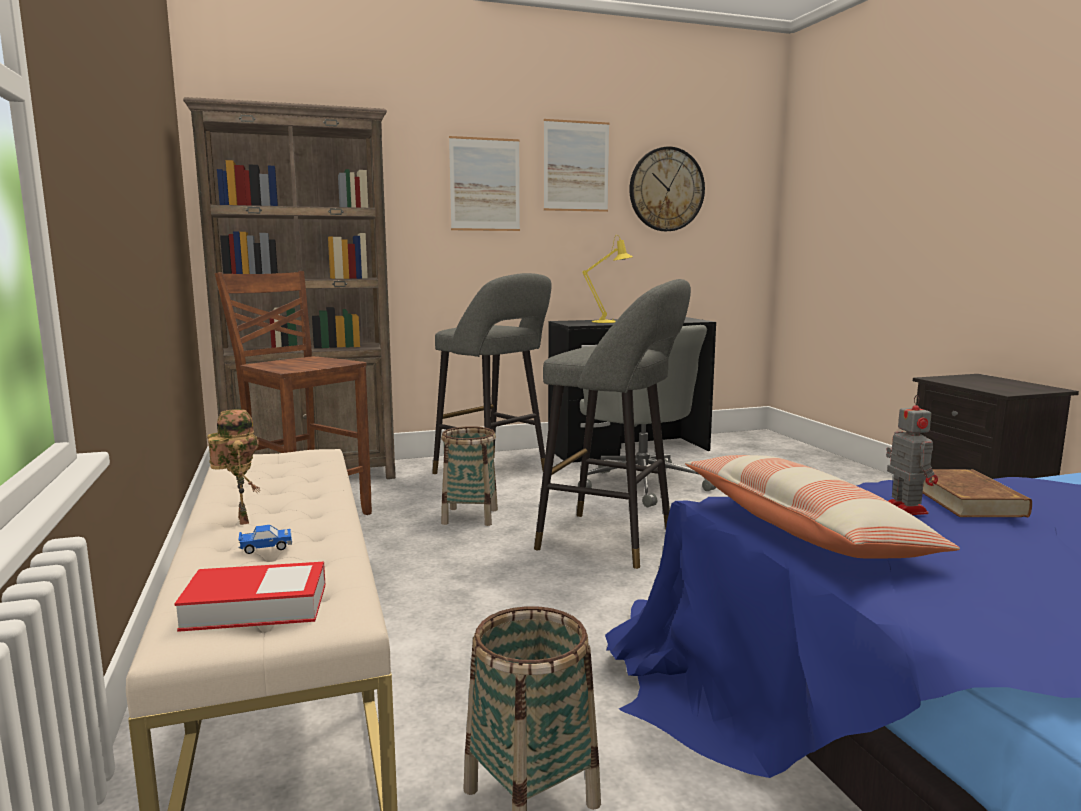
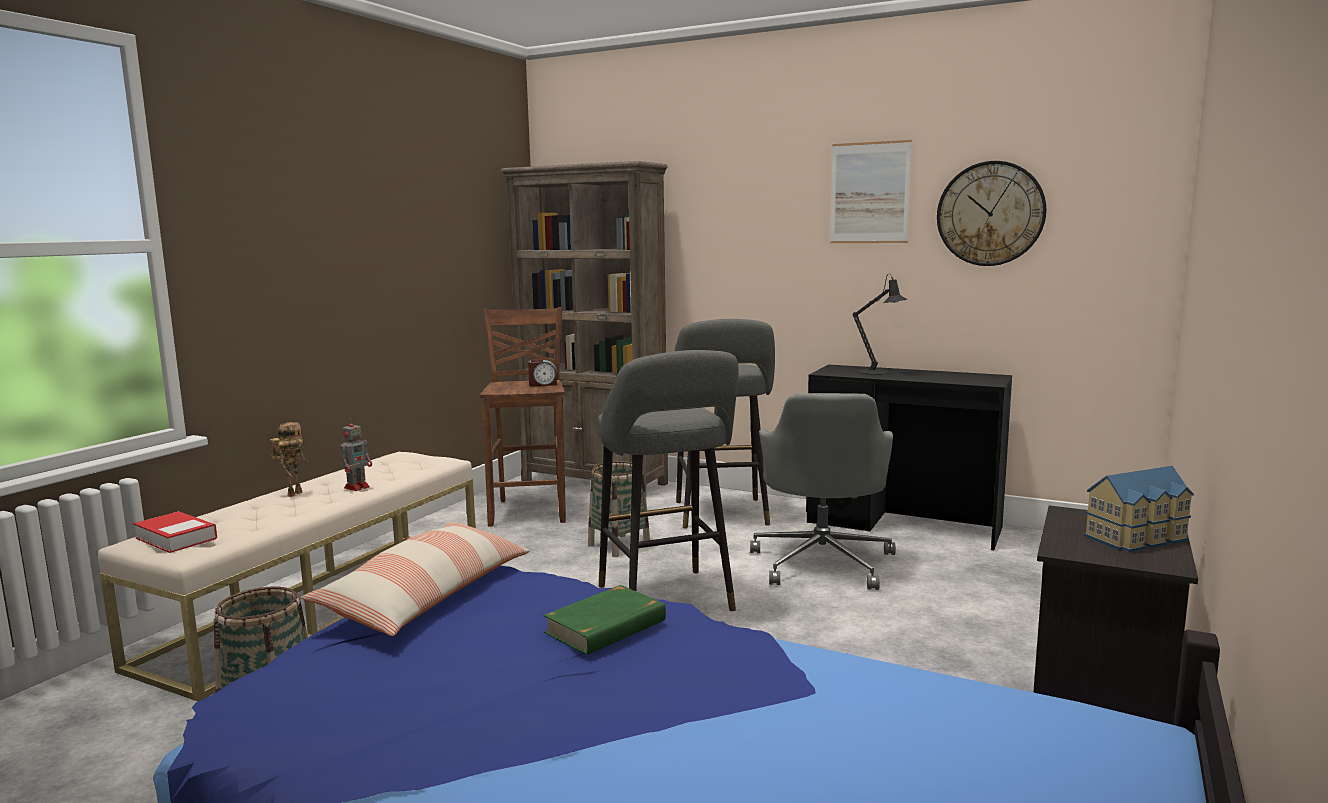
camera: 45 degrees right, 0 degrees up
toy car [238,525,292,554] -> none
picture [449,136,520,231] -> none
yellow table lamp [582,235,633,323] -> black table lamp [853,274,908,375]
toy robot [886,395,938,515] -> toy robot moved to [339,418,372,491]
brown book [923,469,1032,517] -> green book [543,585,668,655]
none -> alarm clock [528,359,557,386]
none -> toy house [1084,466,1194,552]

